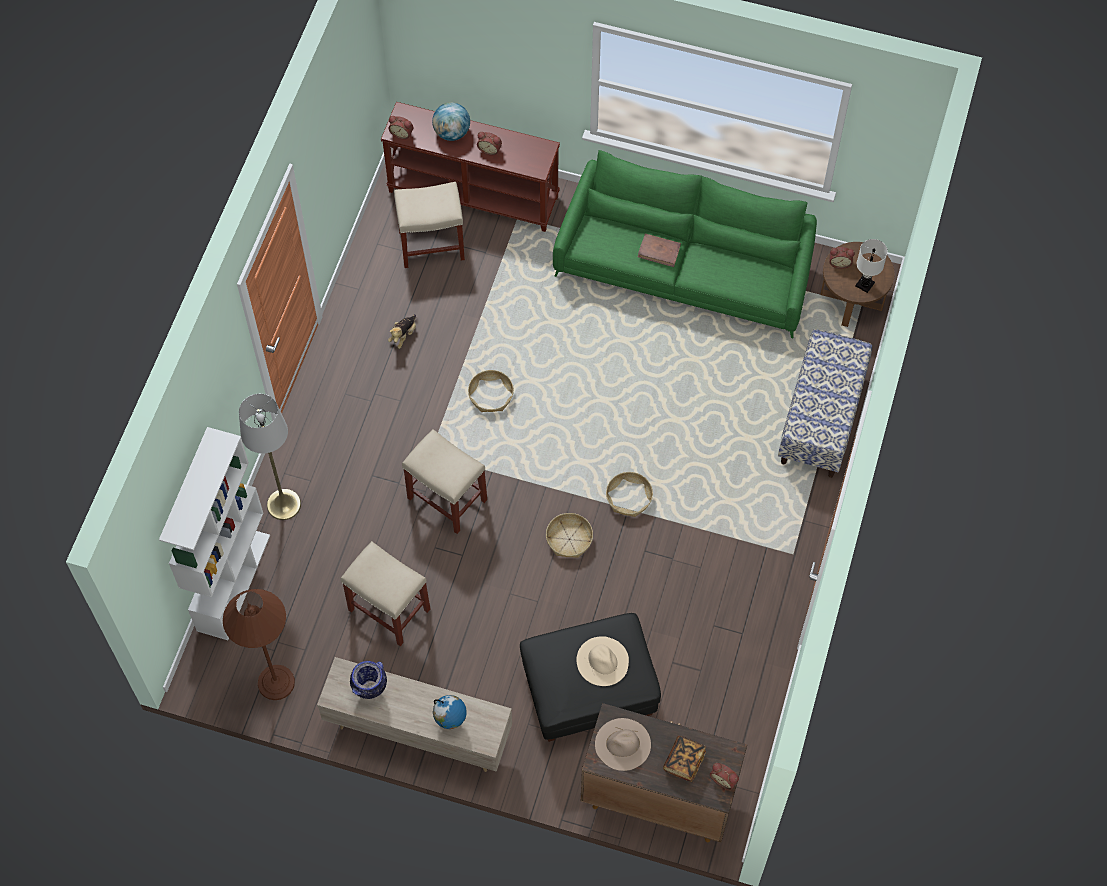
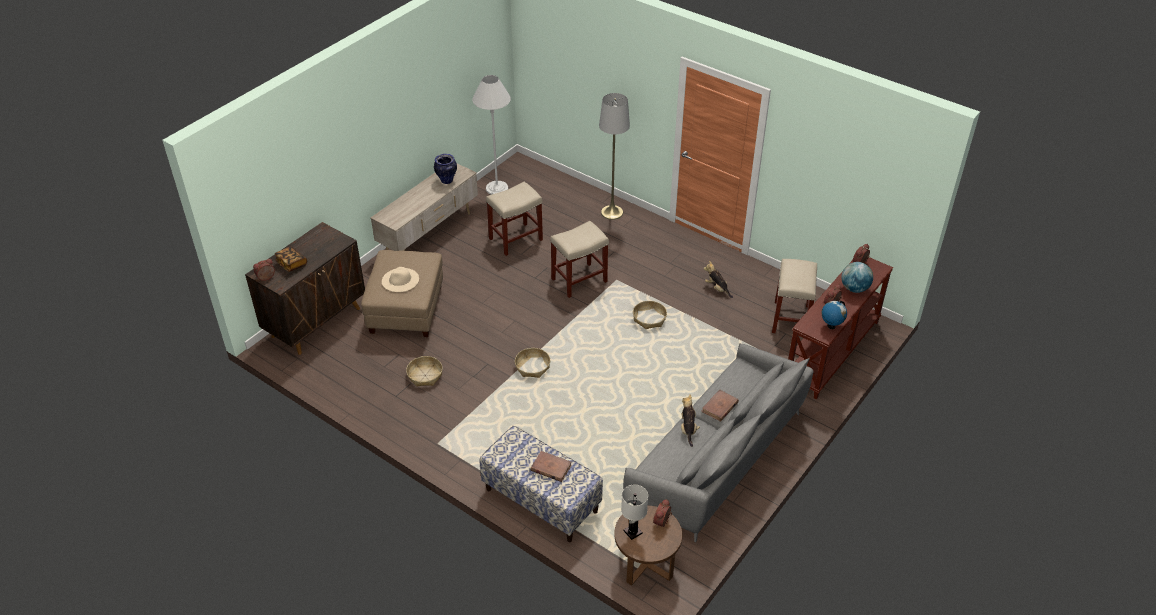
camera: 110 degrees right, 20 degrees down
white bookcase [159,427,270,640] -> none
brown floor lamp [223,589,295,700] -> white floor lamp [472,75,511,195]
globe [433,695,467,729] -> globe moved to [822,301,847,329]
black ottoman [520,613,661,742] -> beige ottoman [361,250,443,337]
basket [546,513,593,558] -> basket moved to [406,356,443,387]
green sofa [553,150,817,338] -> grey sofa [623,343,813,543]
beige hat [595,718,651,771] -> none
none -> brown book [530,451,572,482]
none -> plush toy [681,394,700,447]

